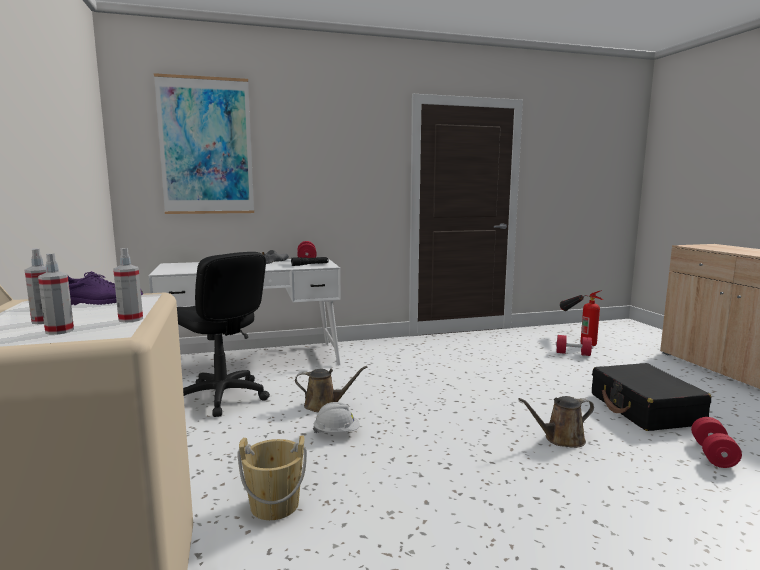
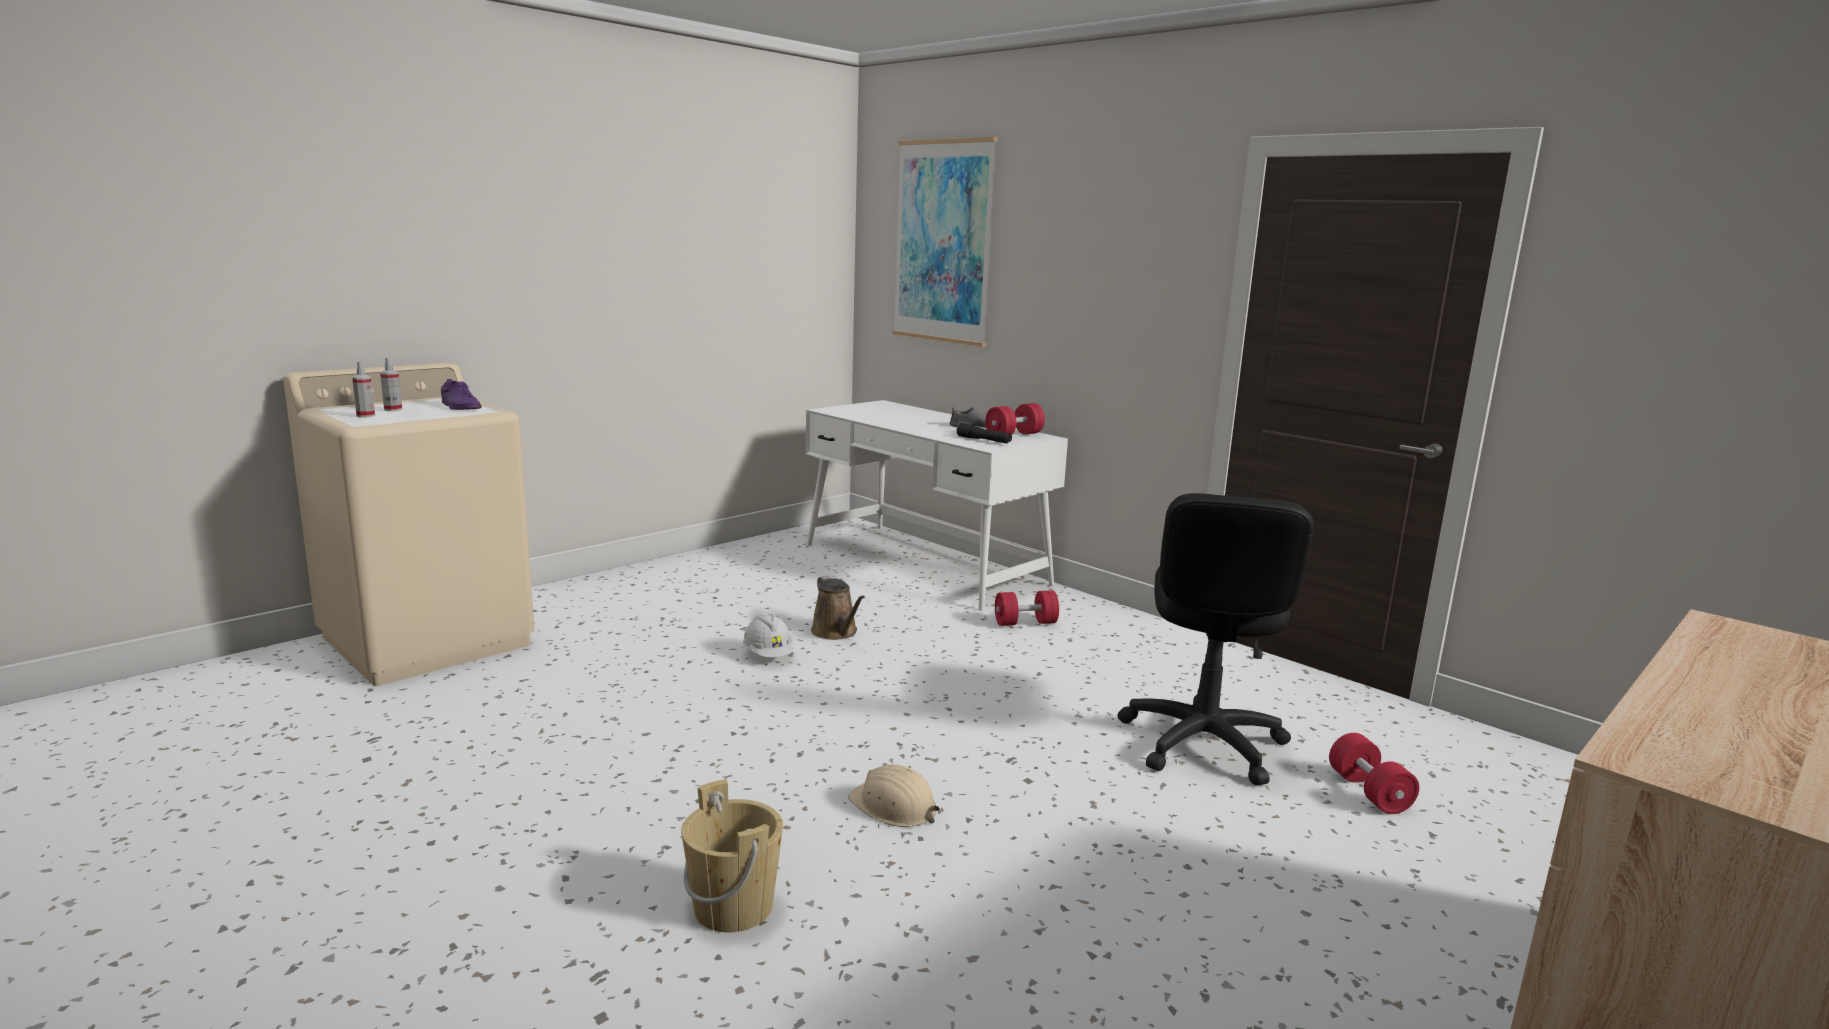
camera: 60 degrees right, 5 degrees up
spray bottle [113,248,143,323] -> none
black office chair [177,252,270,417] -> black office chair moved to [1118,493,1314,785]
beige bucket [237,435,307,520] -> beige bucket moved to [681,779,783,932]
brown watering can [518,396,594,448] -> beige hard hat [848,764,940,827]
fire extinguisher [560,290,603,346] -> none
black suitcase [592,363,711,431] -> none
red dumbbell [691,417,742,468] -> red dumbbell moved to [995,590,1059,626]

